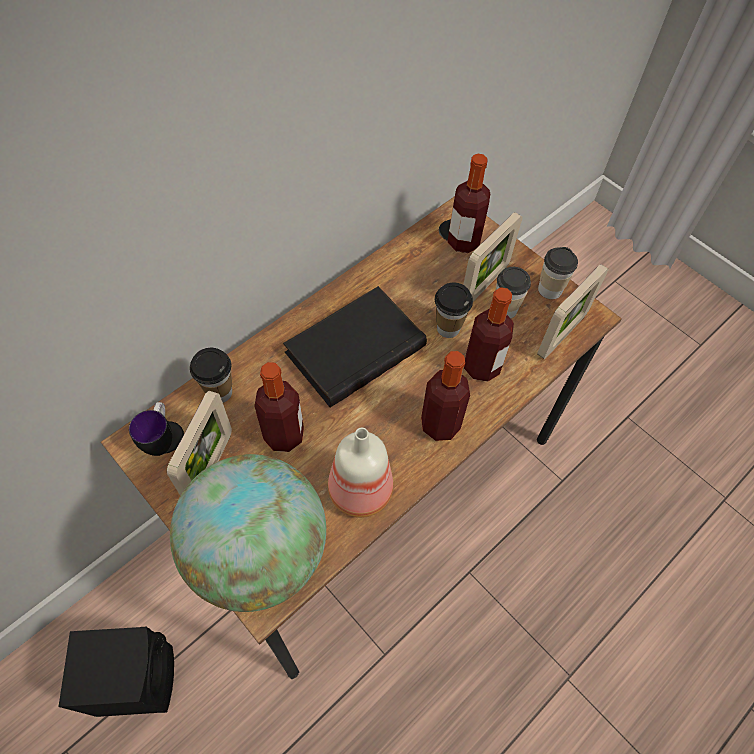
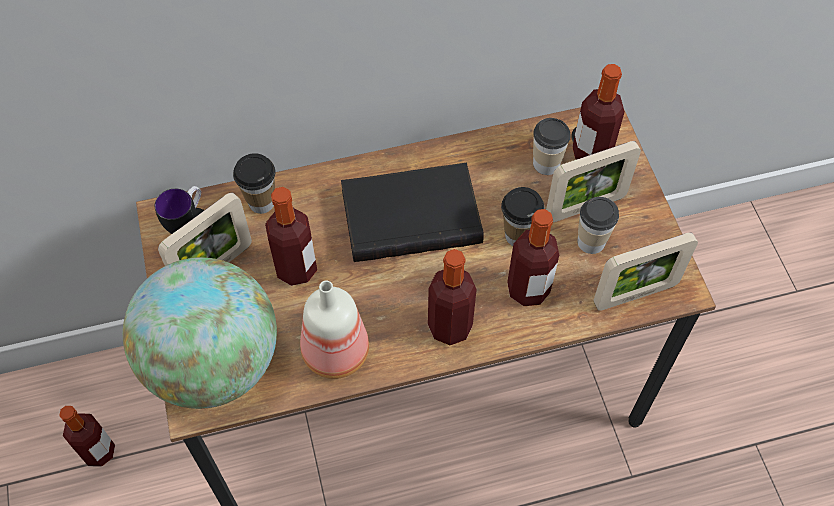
camera: 30 degrees right, 0 degrees up
black speaker [58,627,174,717] -> bottle [59,406,115,467]
cup [538,247,578,299] -> cup moved to [533,118,571,175]

